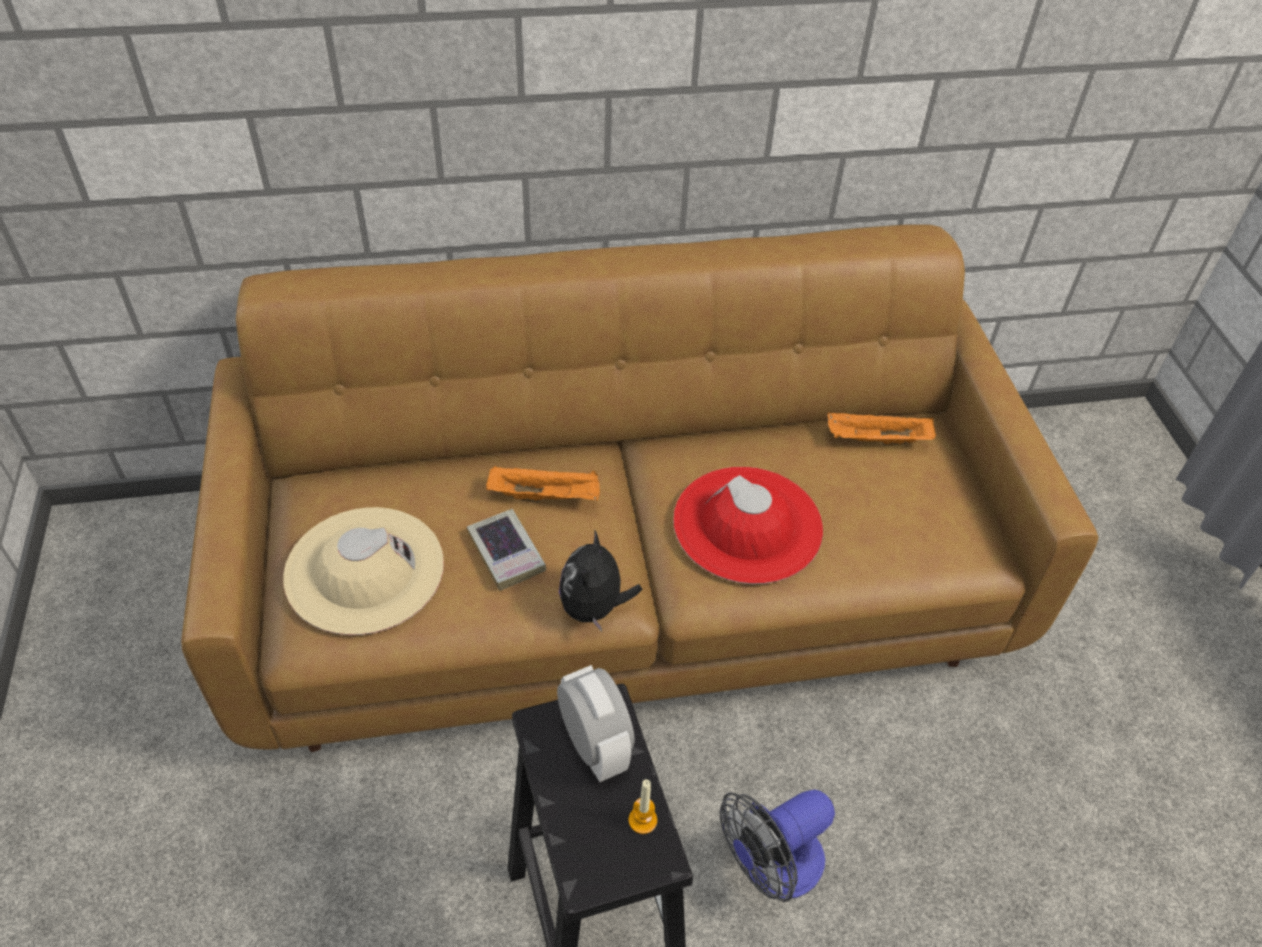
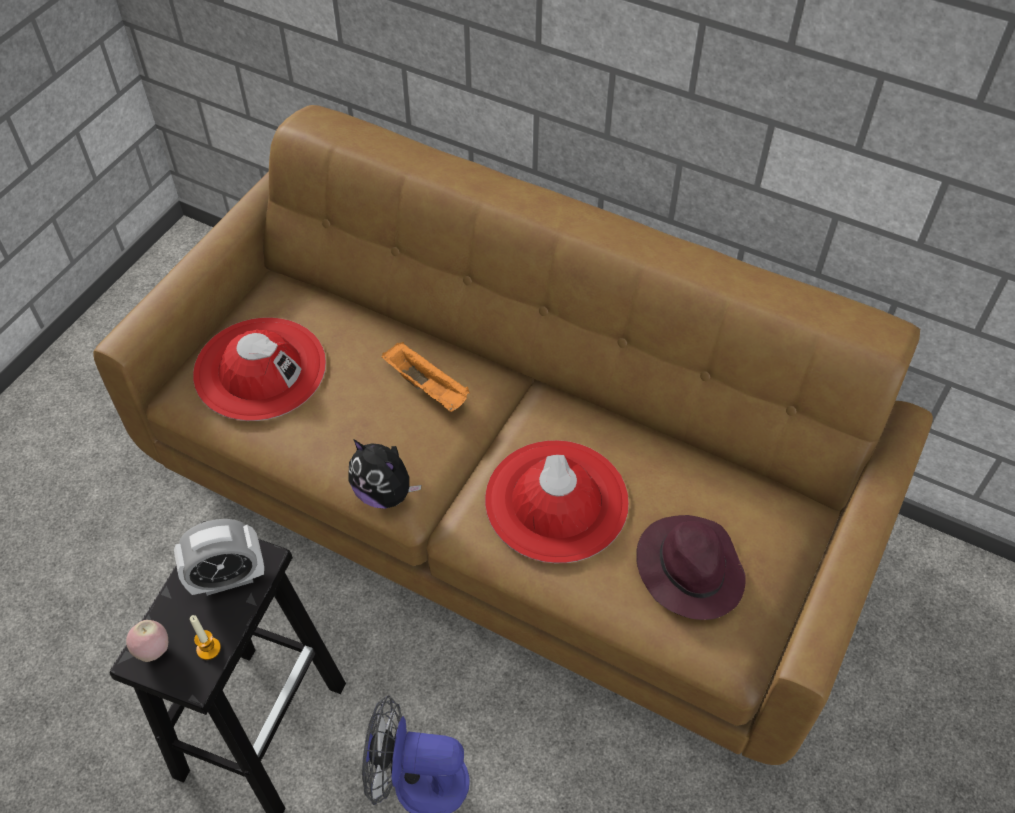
camera: 40 degrees right, 5 degrees up
beige hat [283,507,444,635] -> red hat [193,317,326,421]
book [467,509,546,591] -> none
alarm clock [557,665,635,782] -> alarm clock turned 60 degrees clockwise [174,519,264,596]
plush toy [559,531,642,632] -> plush toy turned 105 degrees counterclockwise [348,439,421,509]
orange tray [827,413,936,446] -> none
none -> apple [126,620,168,662]
none -> purple hat [636,515,745,620]

